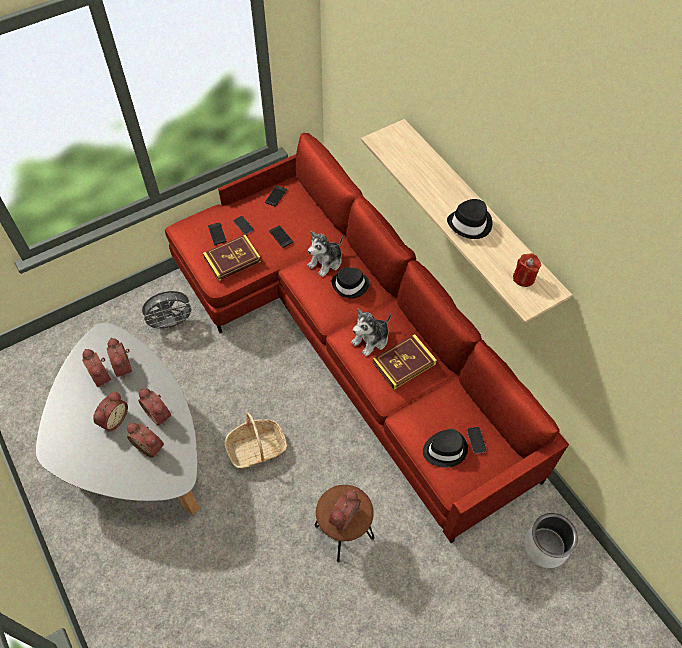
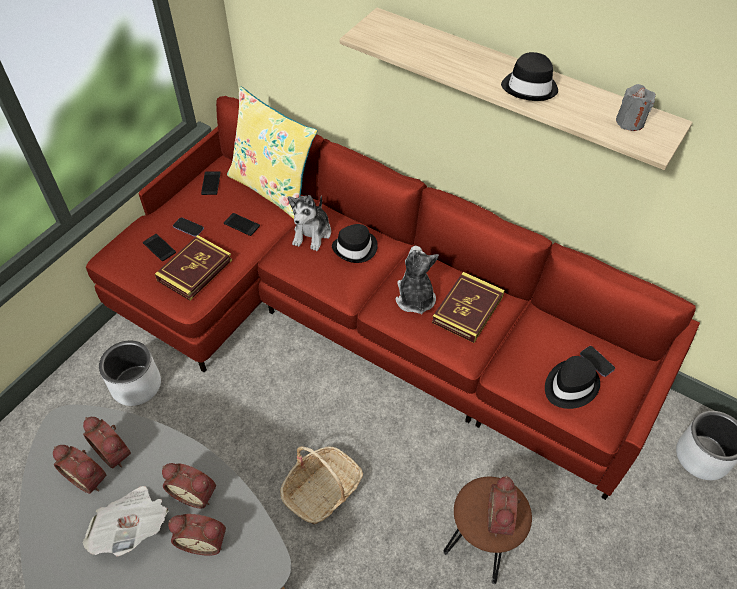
camera: 25 degrees left, 5 degrees down
alarm clock [93,392,128,432] -> newspaper [83,486,168,557]
grey fan [141,291,195,333] -> grey planter [99,341,161,406]
plush toy [351,308,391,357] -> plush toy turned 150 degrees clockwise [395,246,439,314]
red candle [513,253,541,287] -> grey candle [616,84,656,131]
none -> yellow pillow [227,86,317,219]

